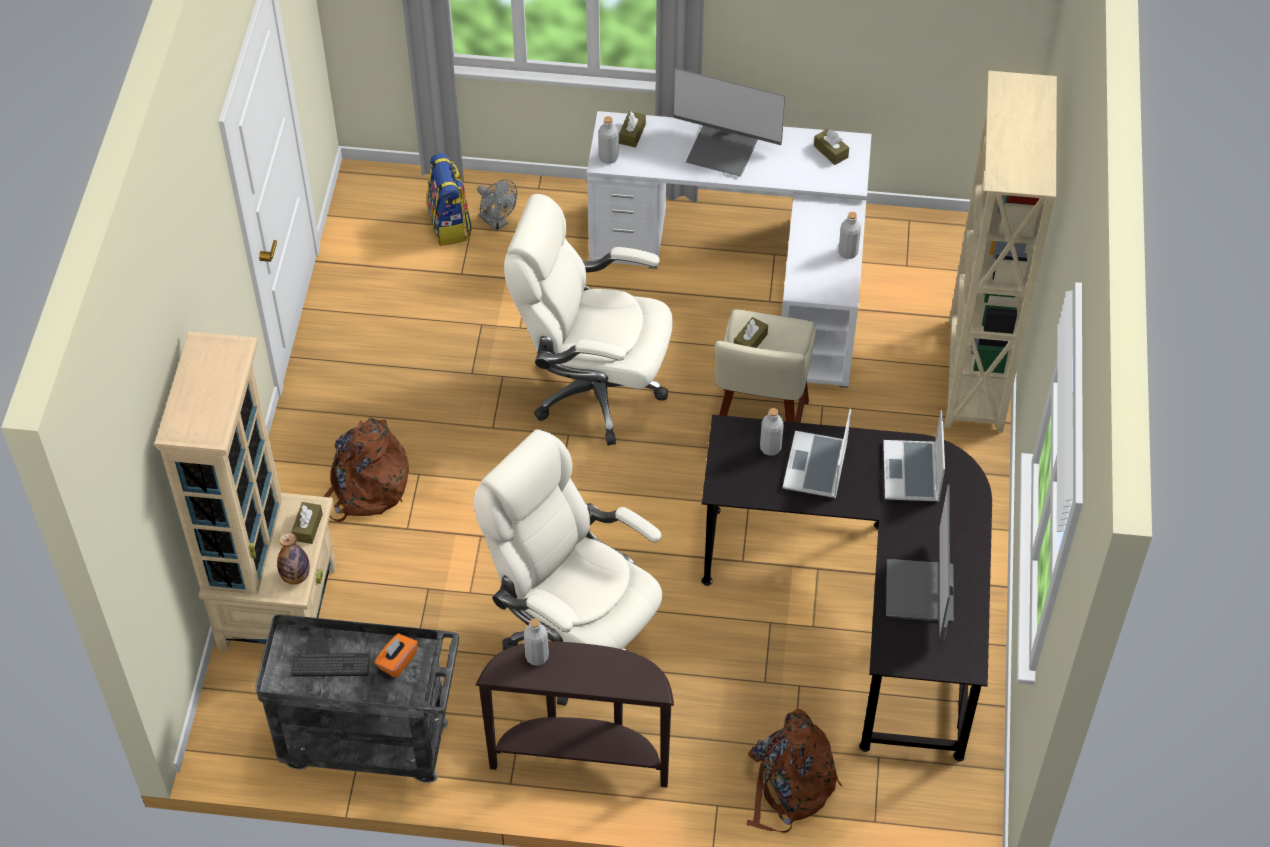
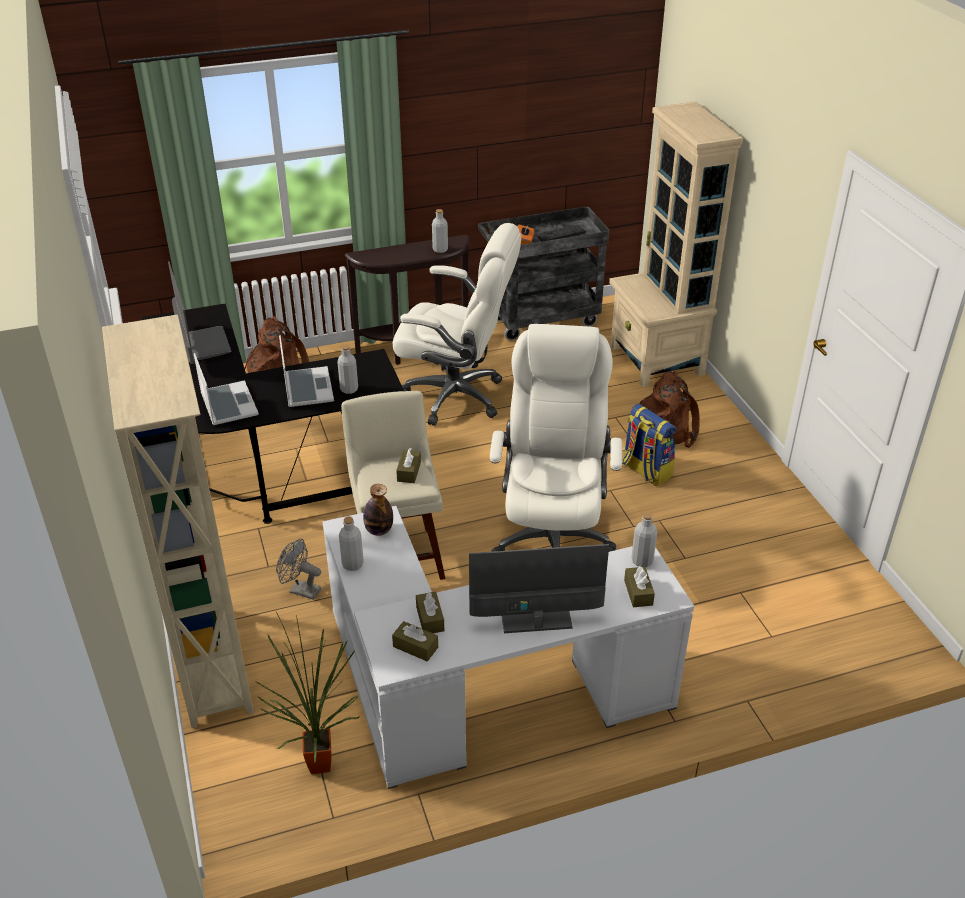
camera: 155 degrees right, 15 degrees down
bottle [277,533,310,585] -> bottle moved to [363,484,393,536]
brown tissue box [291,502,323,544] -> brown tissue box moved to [416,592,445,633]
backpack [427,153,472,246] -> backpack moved to [622,404,677,486]
grey fan [477,179,517,231] -> grey fan moved to [276,539,321,600]
white office chair [504,194,673,446] -> white office chair turned 75 degrees counterclockwise [490,324,622,552]
none -> potted plant [255,612,360,774]

